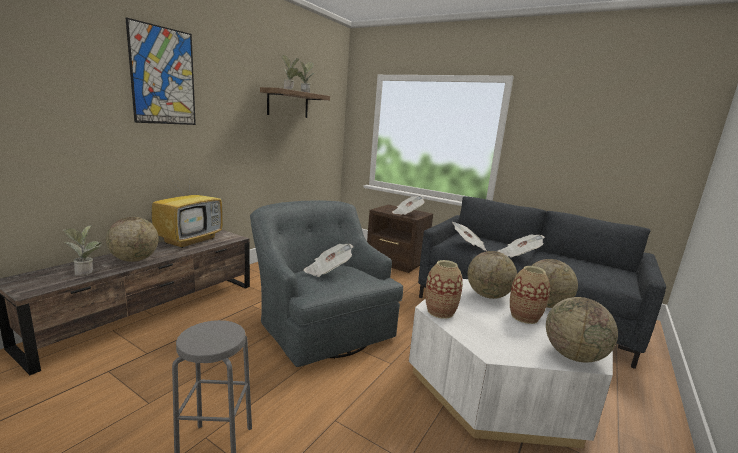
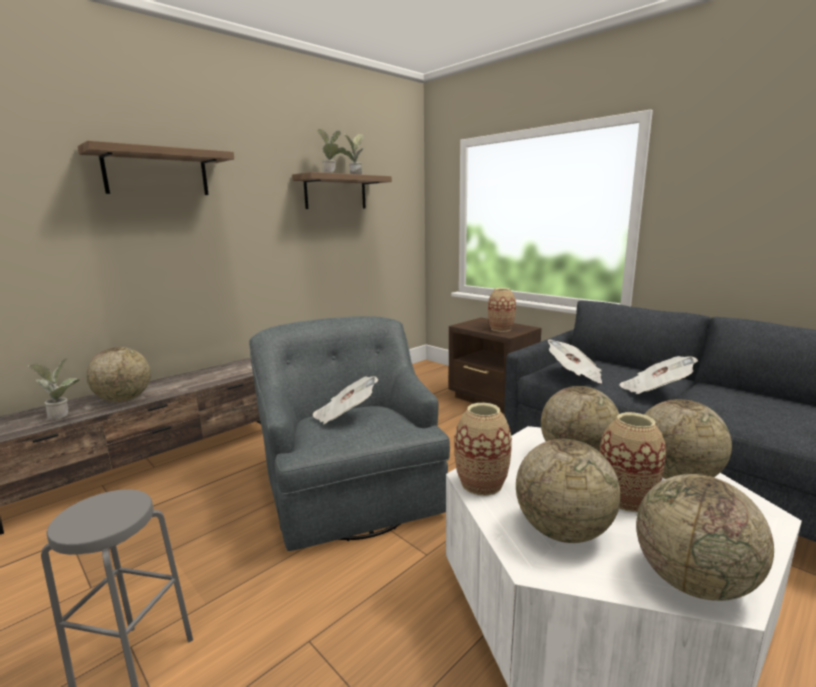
camera: 15 degrees right, 0 degrees up
picture [126,17,196,125] -> shelf [78,140,234,195]
television [152,167,223,248] -> none
newspaper [392,196,425,215] -> vase [488,288,516,332]
none -> globe [516,439,621,543]

